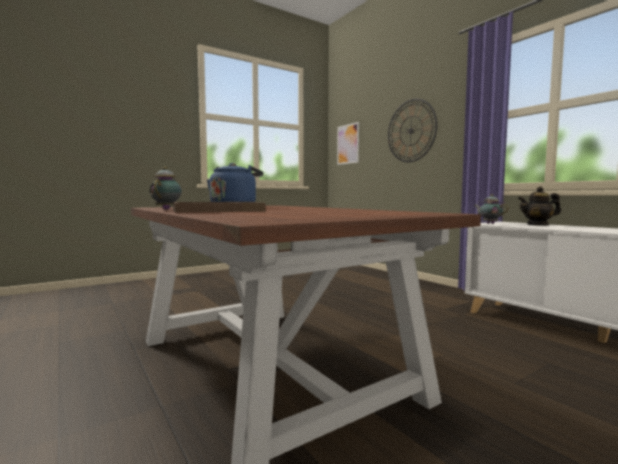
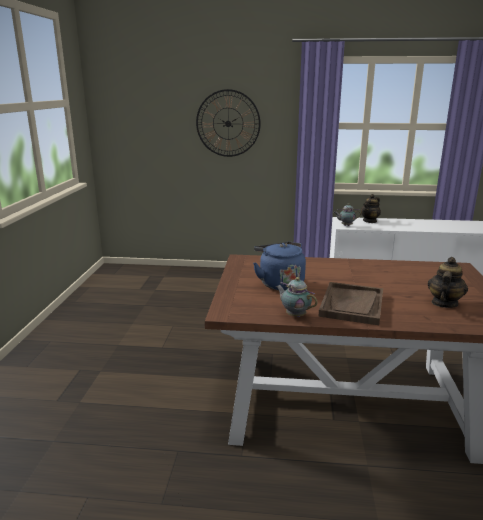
camera: 50 degrees left, 15 degrees up
picture [337,122,359,165] -> none
none -> teapot [428,257,468,308]

